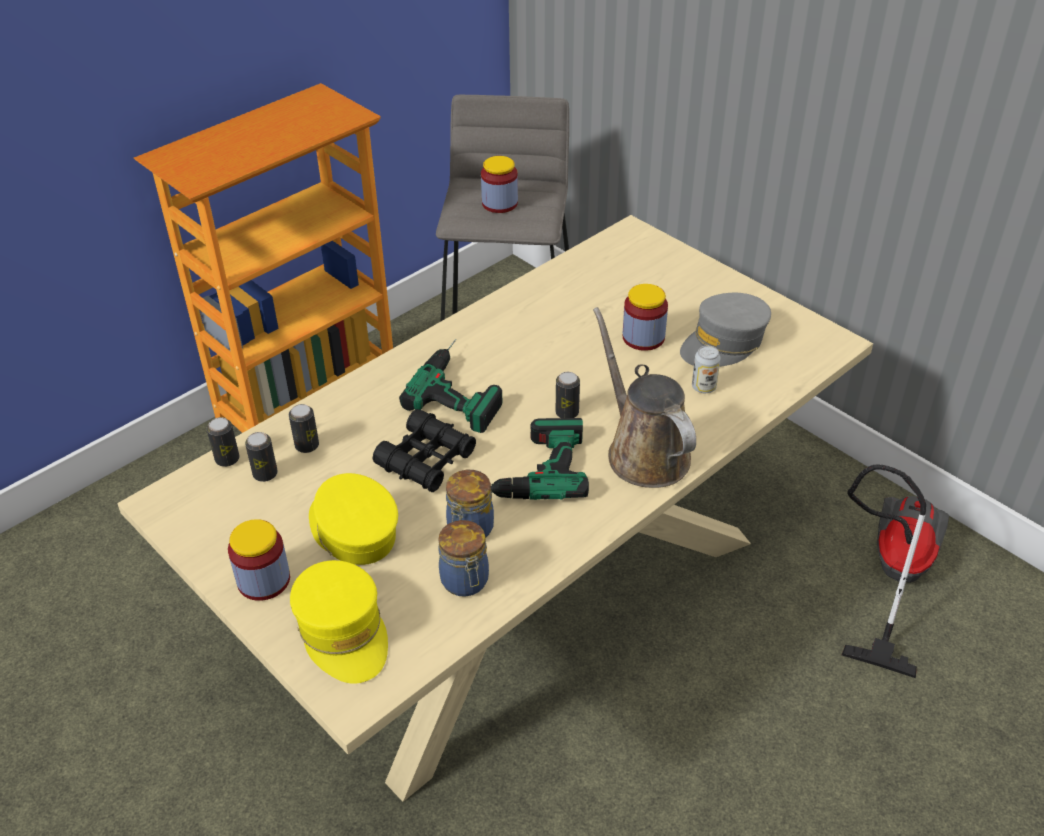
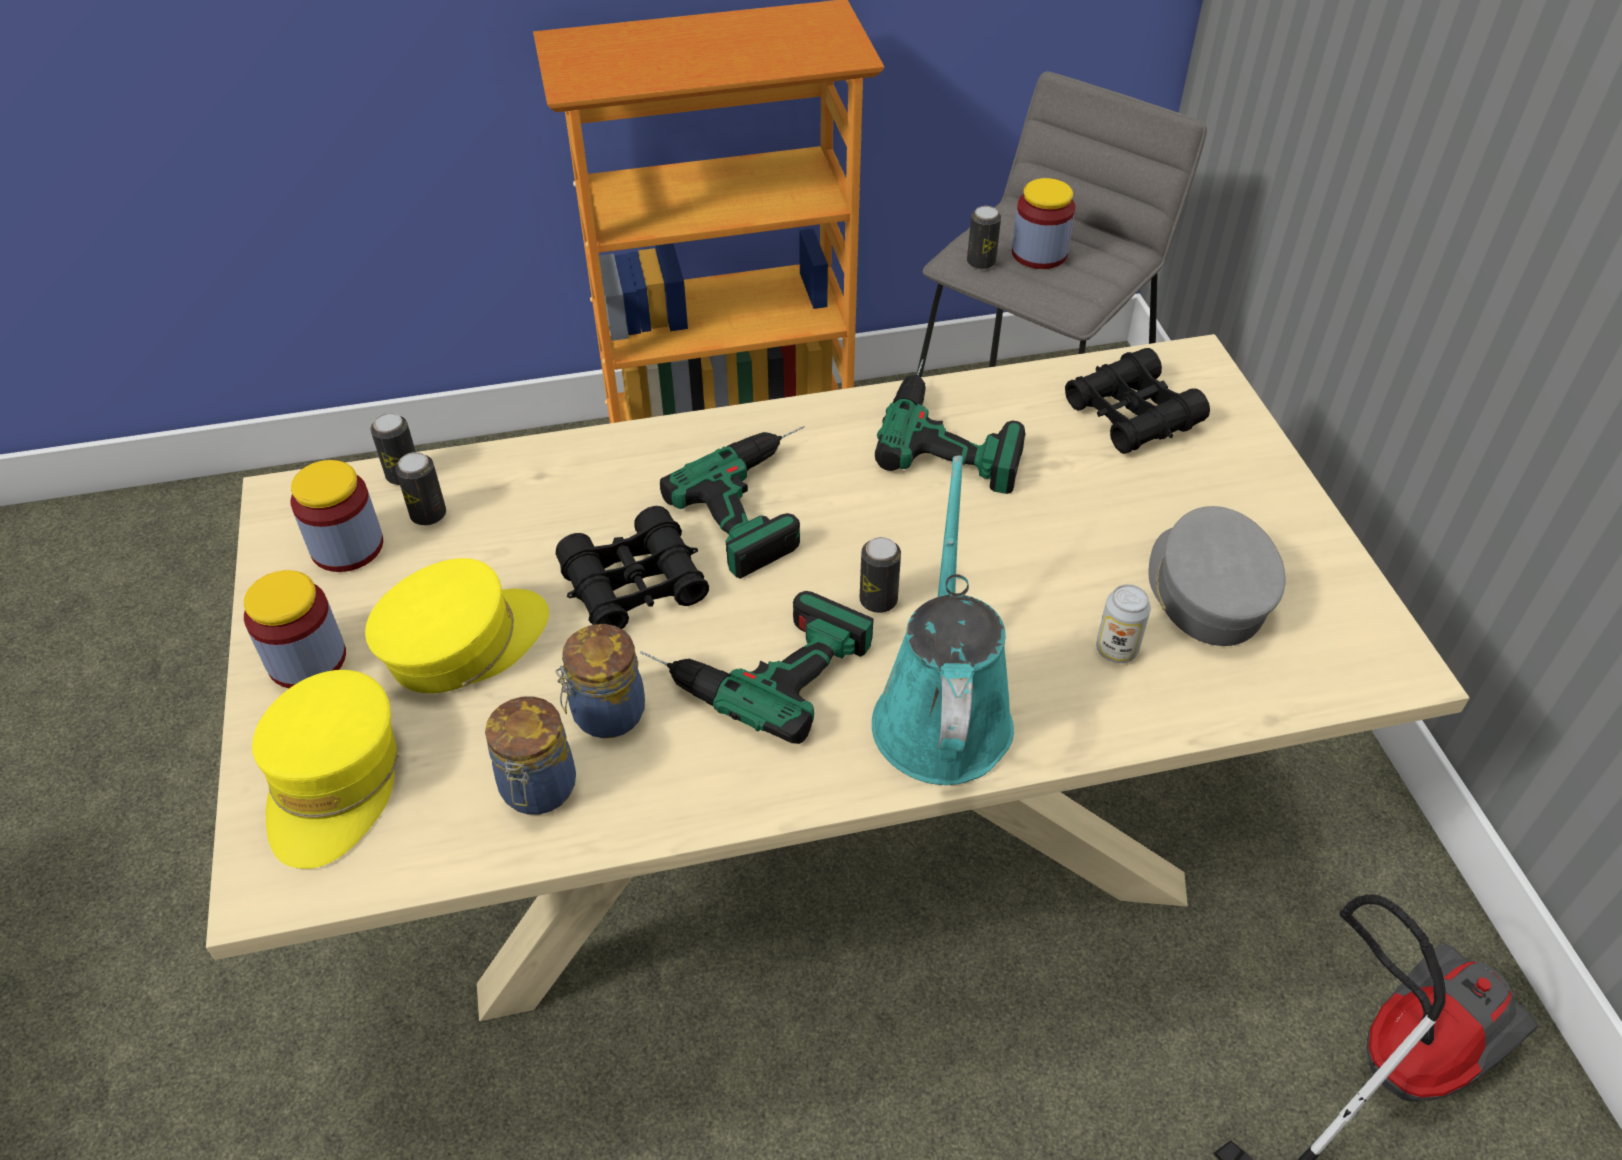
camera: 30 degrees right, 5 degrees up
can [289,404,319,453] -> can moved to [967,206,1001,269]
yellow cap [309,473,398,565] -> yellow cap turned 60 degrees clockwise [365,558,549,693]
brown watering can [593,307,696,488] -> turquoise watering can [872,456,1014,785]
jar [623,284,668,351] -> jar moved to [290,460,383,572]
grey cap [680,293,771,367] -> grey cap turned 90 degrees clockwise [1148,506,1286,646]
none -> power drill [875,359,1026,494]
none -> black binoculars [1065,348,1210,454]

